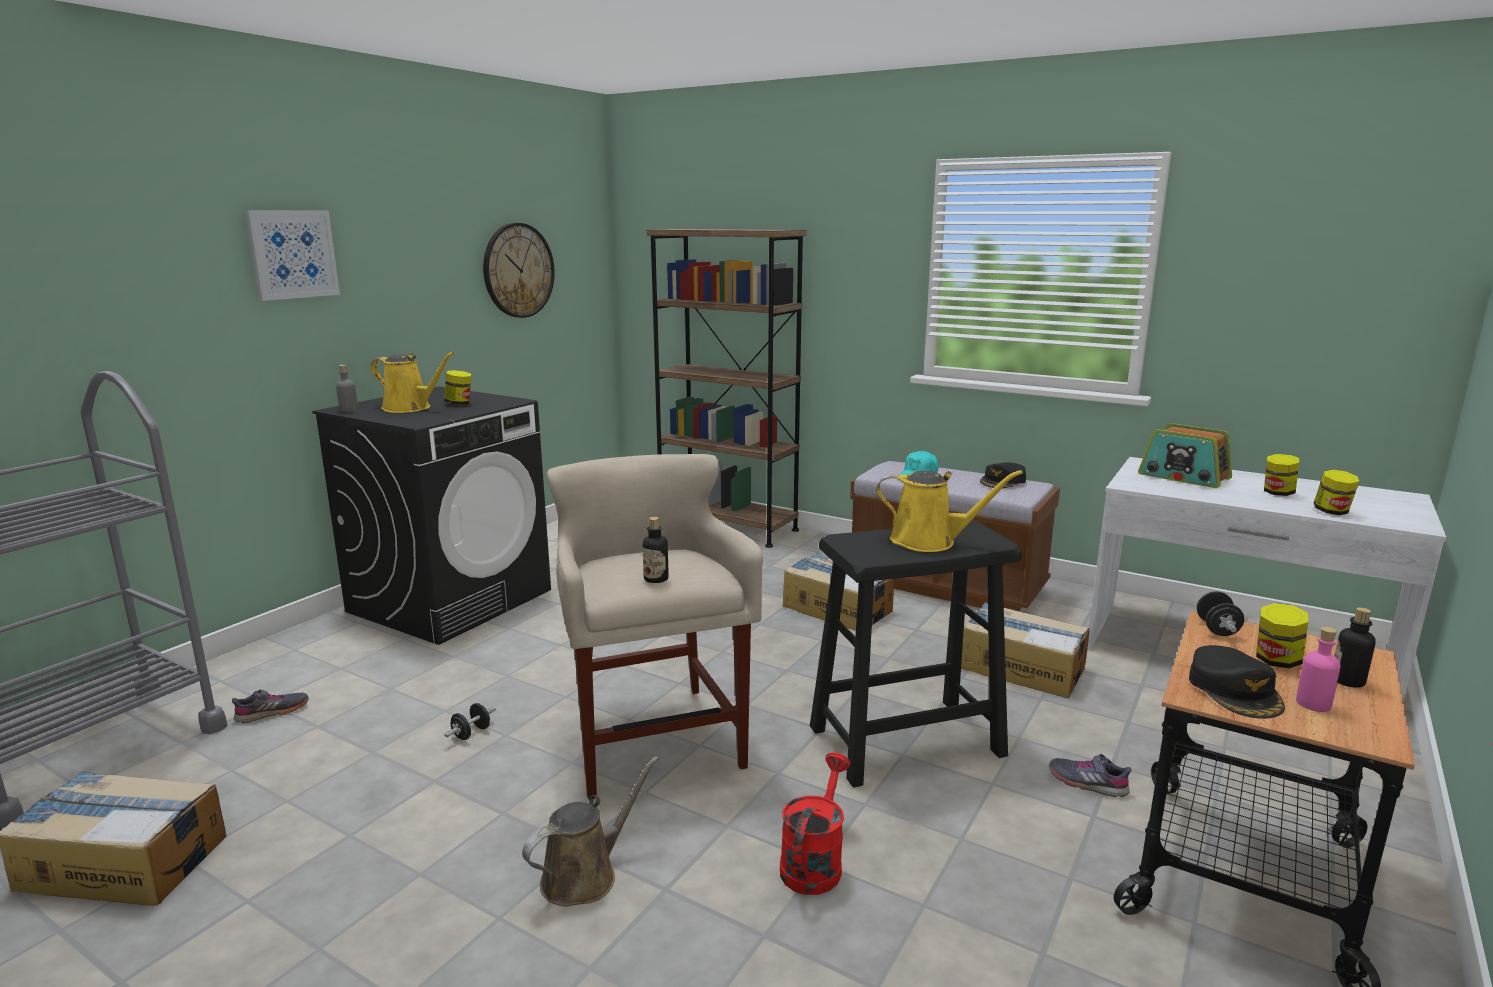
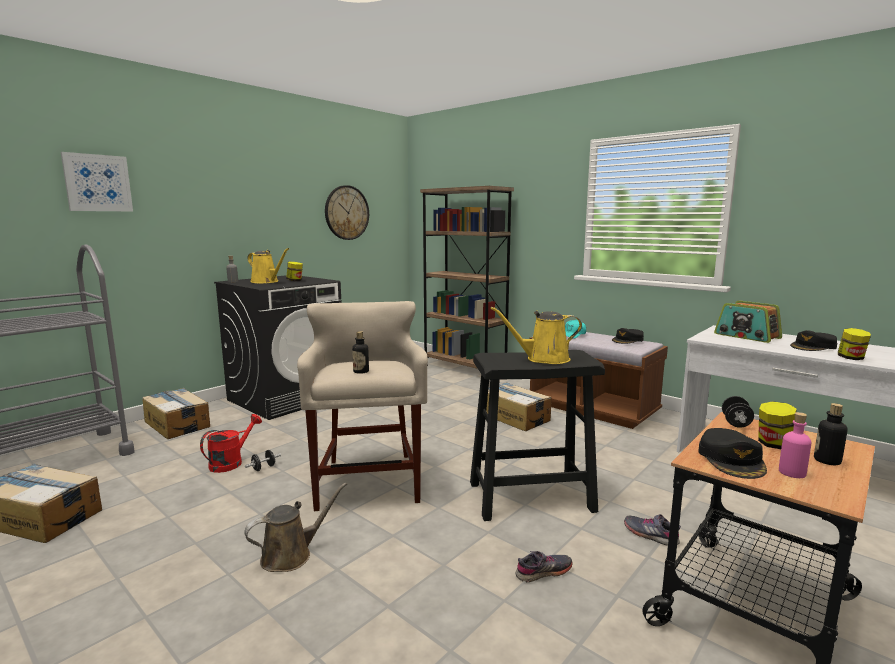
camera: 10 degrees right, 5 degrees down
grey shoe [232,690,309,723] -> grey shoe moved to [516,551,573,582]
picture [244,210,340,301] -> picture moved to [61,152,133,212]
red watering can [780,753,851,895] -> red watering can moved to [200,414,262,473]
yellow watering can [876,470,1023,552] -> yellow watering can turned 150 degrees clockwise [490,307,582,364]
cardboard box [961,602,1090,698] -> cardboard box moved to [142,388,210,439]
jar [1264,454,1299,496] -> black cap [790,330,837,351]

